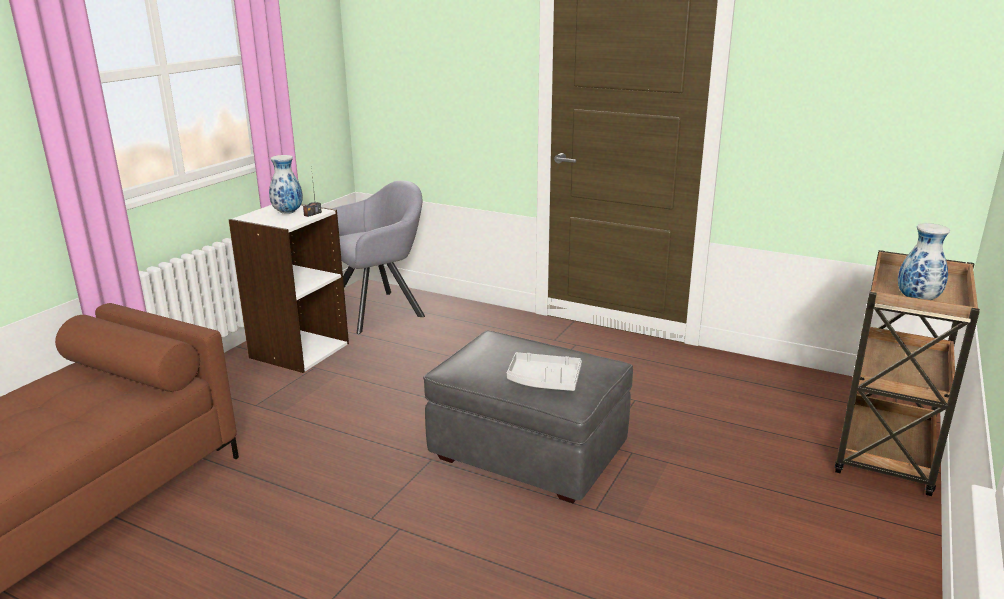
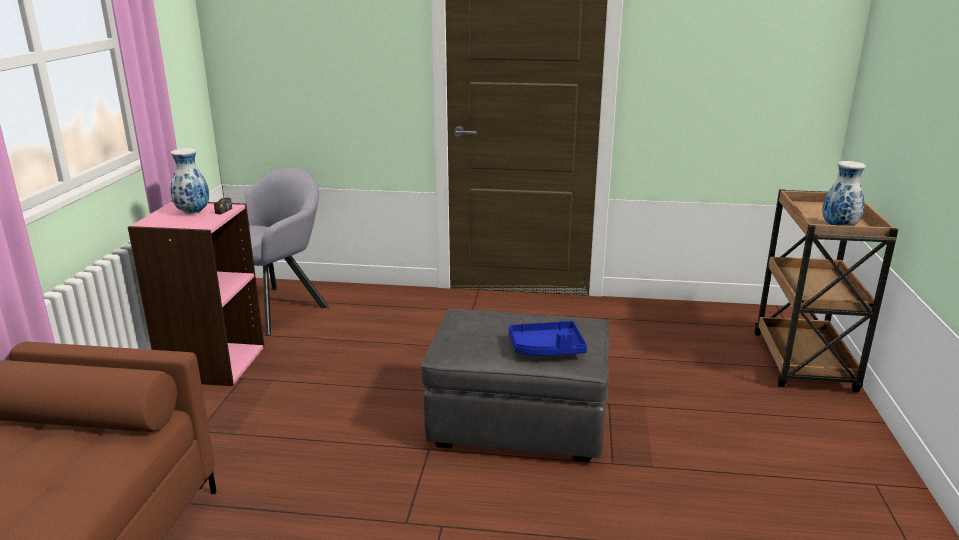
camera: 20 degrees left, 0 degrees up
white bookcase [229,204,349,373] -> pink bookcase [128,201,264,386]
grey tray [507,352,582,391] -> blue tray [509,321,587,356]

